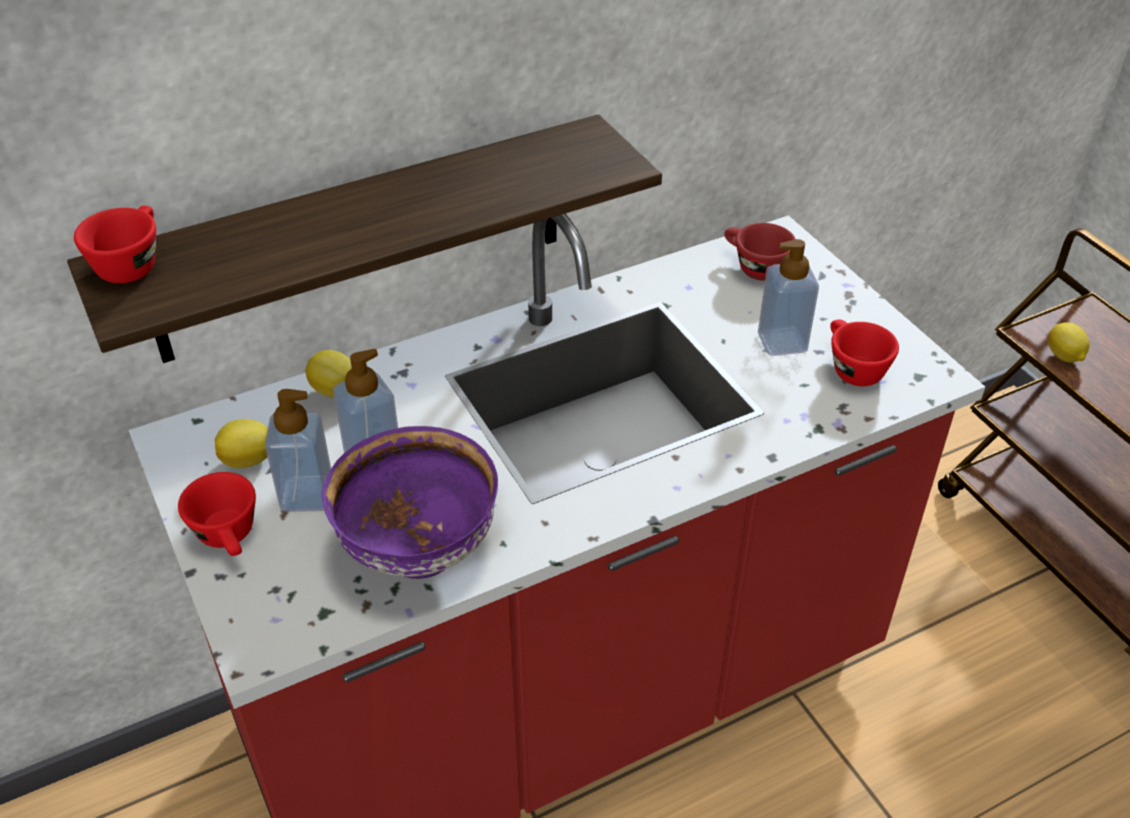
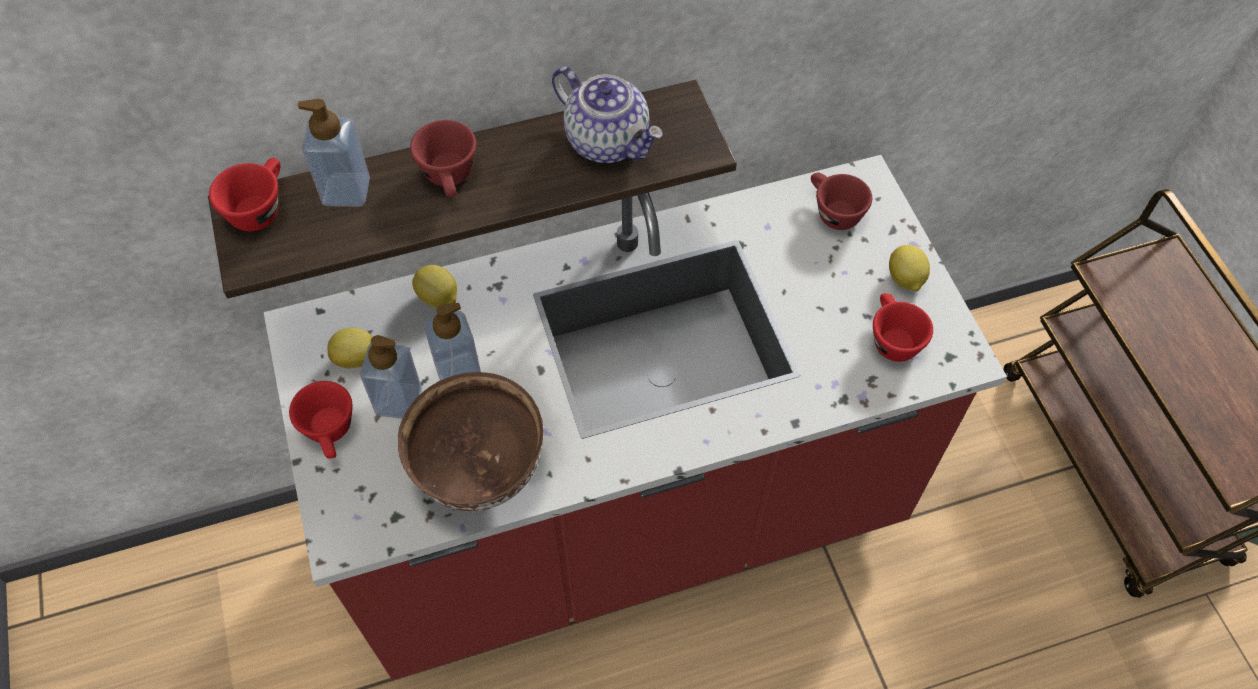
camera: 10 degrees right, 15 degrees up
purple bowl [322,426,498,579] -> brown bowl [398,372,544,512]
soap dispenser [758,239,819,356] -> soap dispenser moved to [298,99,370,207]
lemon [1048,322,1090,363] -> lemon moved to [889,245,930,292]
none -> red cup [410,120,476,197]
none -> teapot [552,66,663,163]

